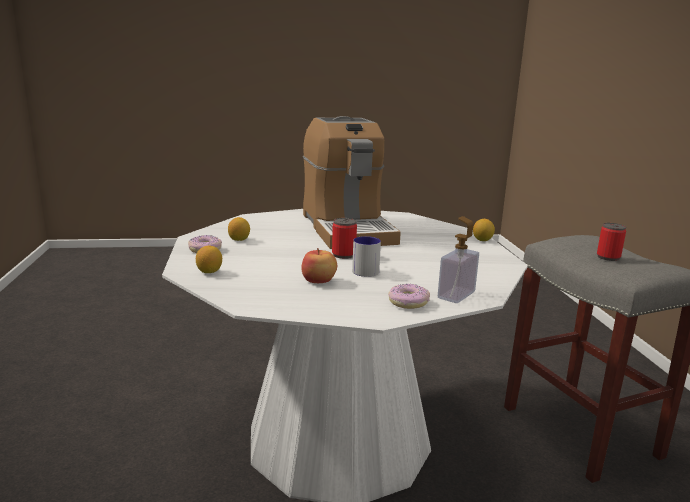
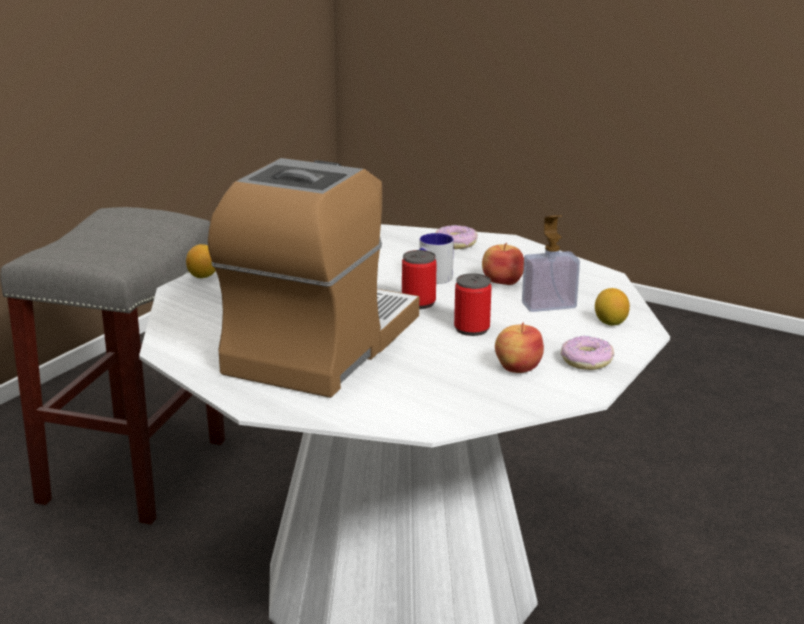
camera: 140 degrees left, 5 degrees up
lemon [228,217,250,241] -> apple [495,322,544,373]
soap dispenser [438,216,479,303] -> soap dispenser moved to [522,215,580,312]
can [597,223,626,261] -> can moved to [454,273,491,336]

